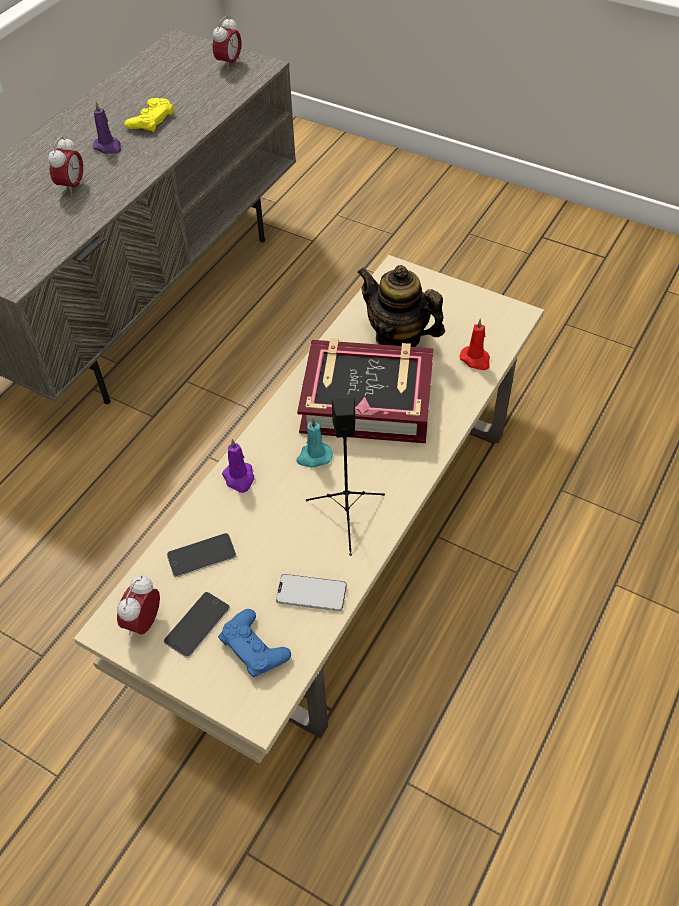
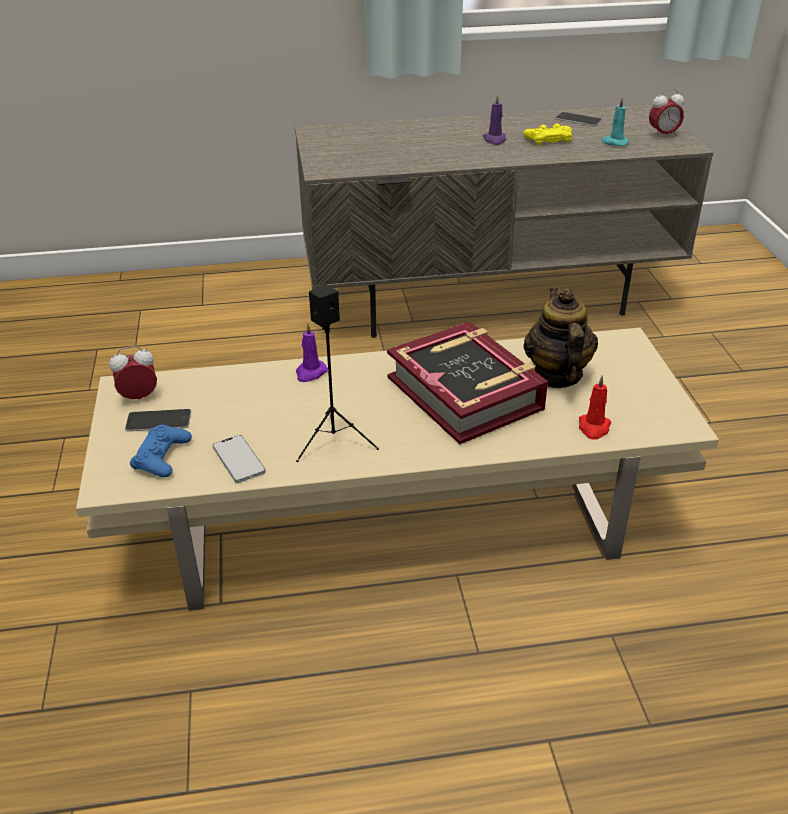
camera: 50 degrees right, 15 degrees down
alarm clock [48,136,84,195] -> none
phone [167,533,237,577] -> phone moved to [555,112,602,126]
turquoise candle [296,418,333,468] -> turquoise candle moved to [601,97,630,146]

